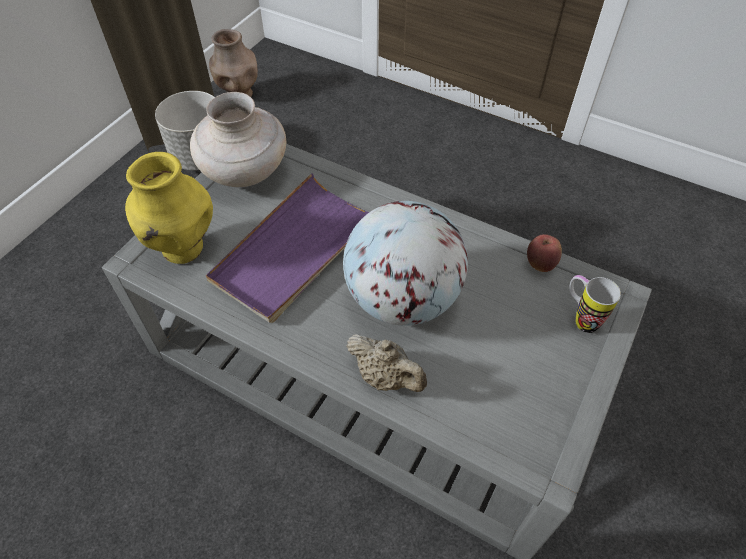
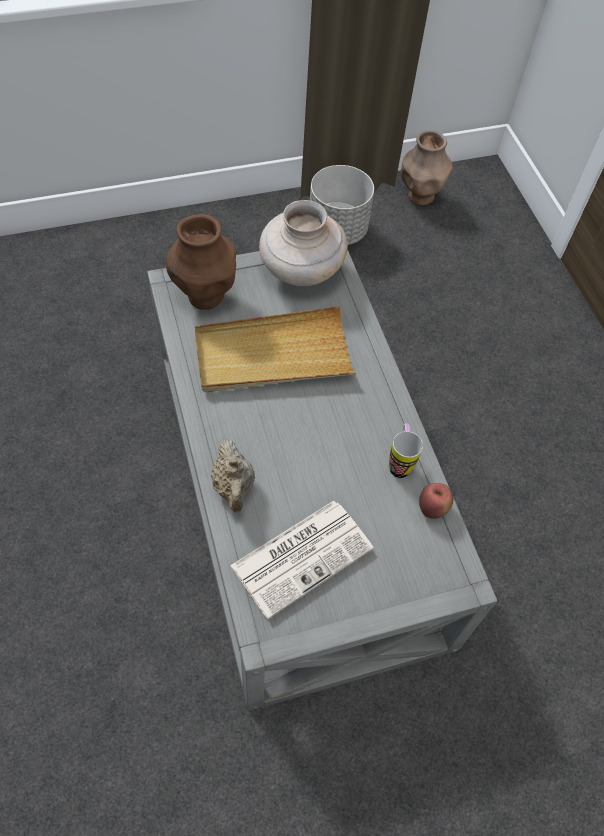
camera: 40 degrees right, 5 degrees up
yellow vase [125,152,213,264] -> brown vase [166,214,237,310]
purple tray [206,173,369,323] -> beige tray [195,306,356,392]
globe [343,201,468,326] -> none
mug [569,275,621,333] -> mug moved to [389,423,423,478]
none -> newspaper [230,501,374,619]

